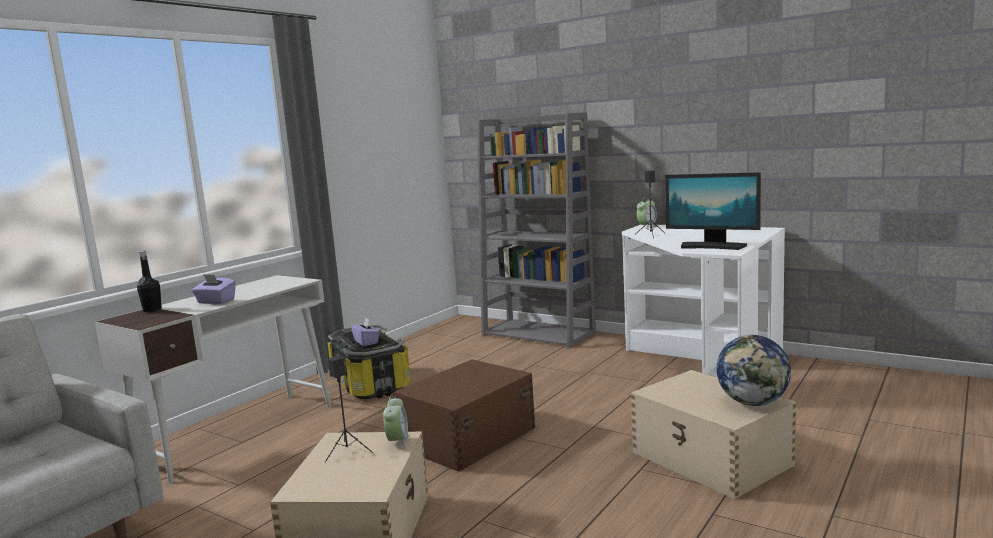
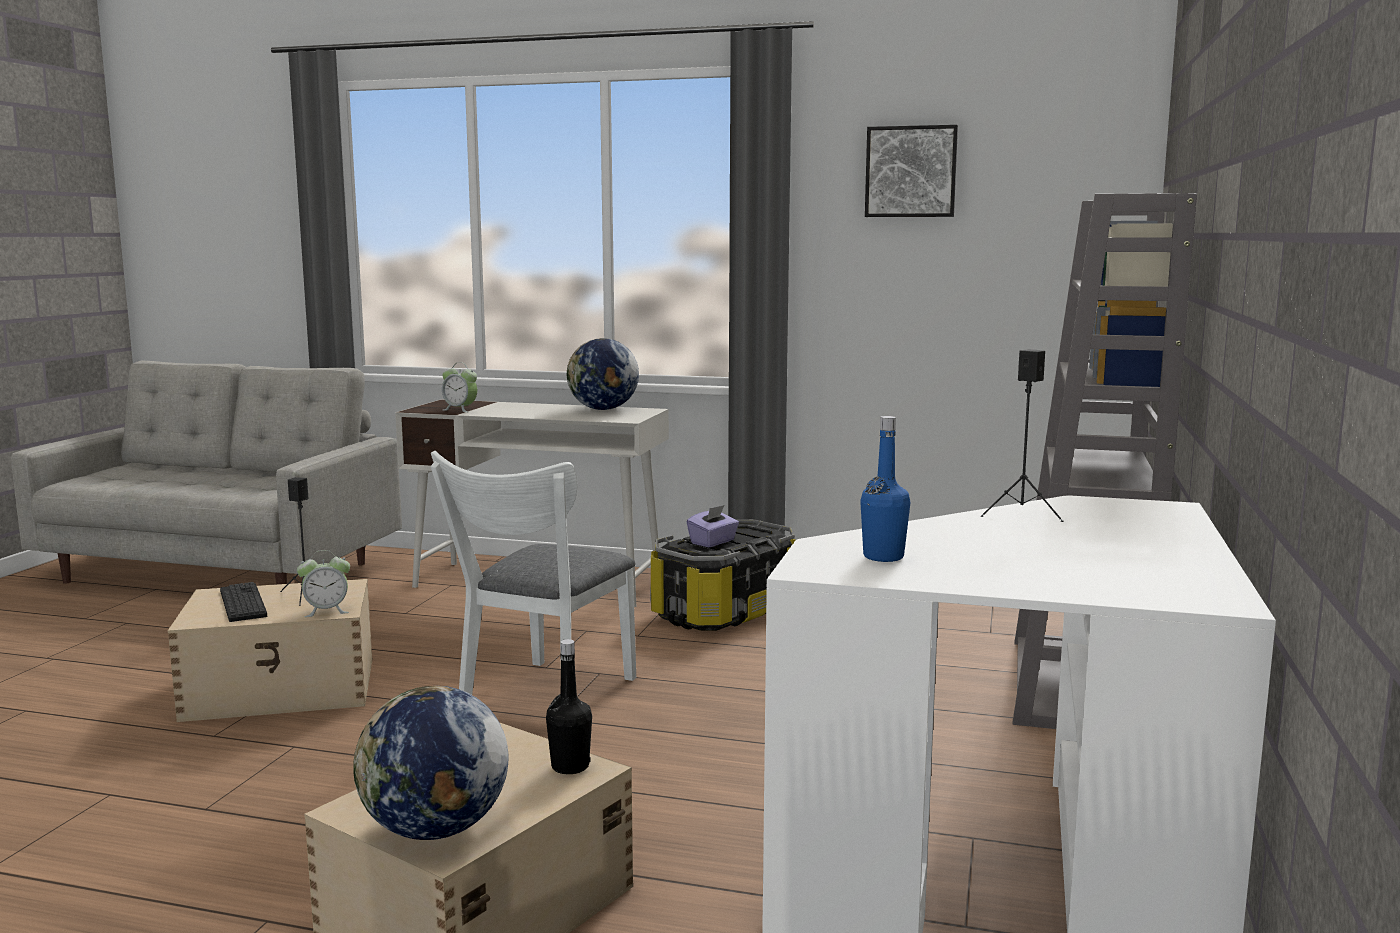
camera: 70 degrees right, 0 degrees up
black bottle [137,251,162,312] -> black bottle moved to [546,639,592,774]
purple tissue box [192,274,236,304] -> none
brown storage box [393,359,535,472] -> white chair [431,451,636,695]
alarm clock [637,197,657,229] -> alarm clock moved to [442,362,477,412]
monitor [665,172,761,250] -> blue bottle [860,416,911,562]
none -> keyboard [220,582,267,622]
none -> globe [567,338,639,410]
none -> picture [865,125,958,217]

